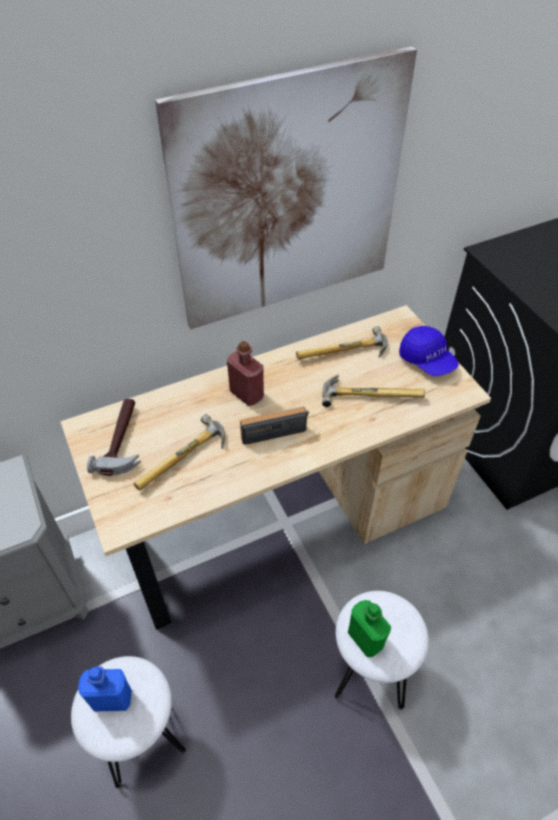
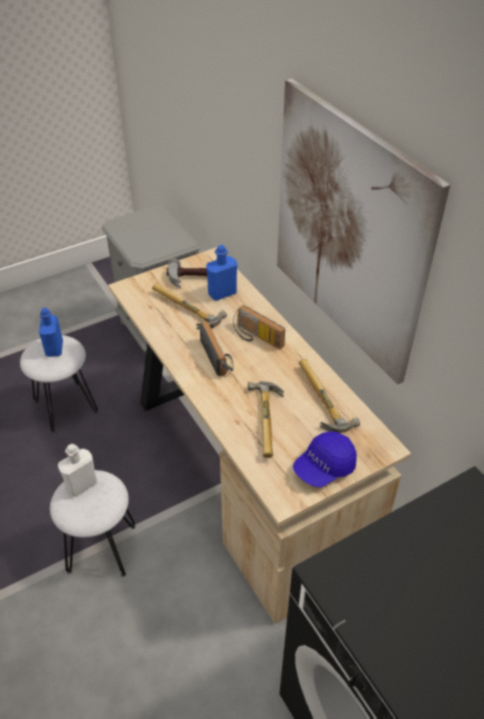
camera: 85 degrees right, 5 degrees down
red bottle [227,341,264,406] -> radio [233,305,285,349]
green bottle [348,600,391,657] -> white bottle [58,444,97,497]
none -> blue bottle [206,245,237,301]

